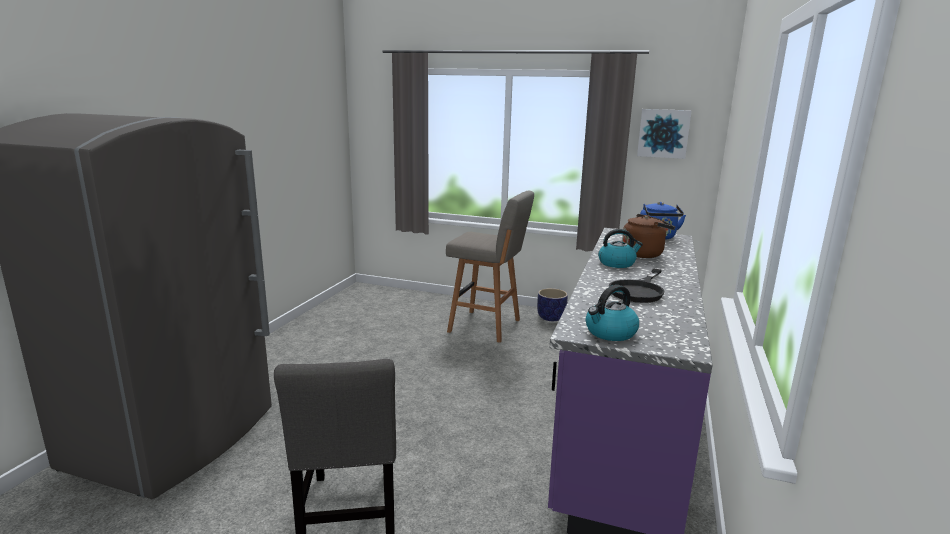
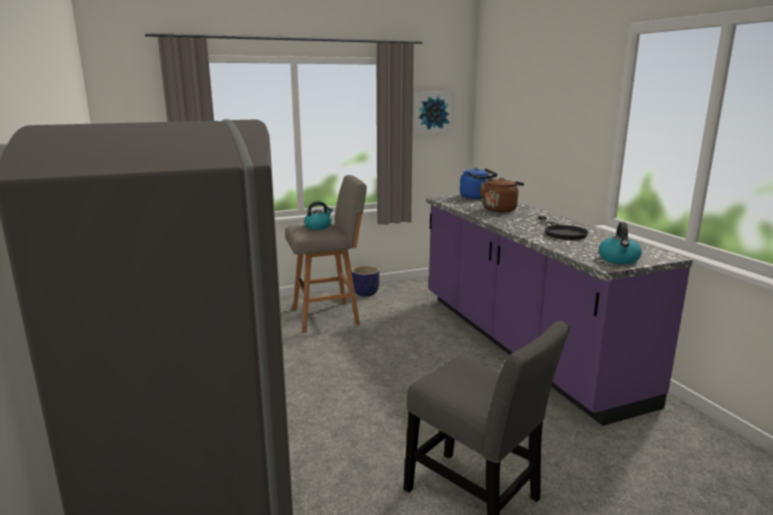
camera: 40 degrees left, 0 degrees up
kettle [598,229,643,268] -> kettle moved to [304,201,333,230]

